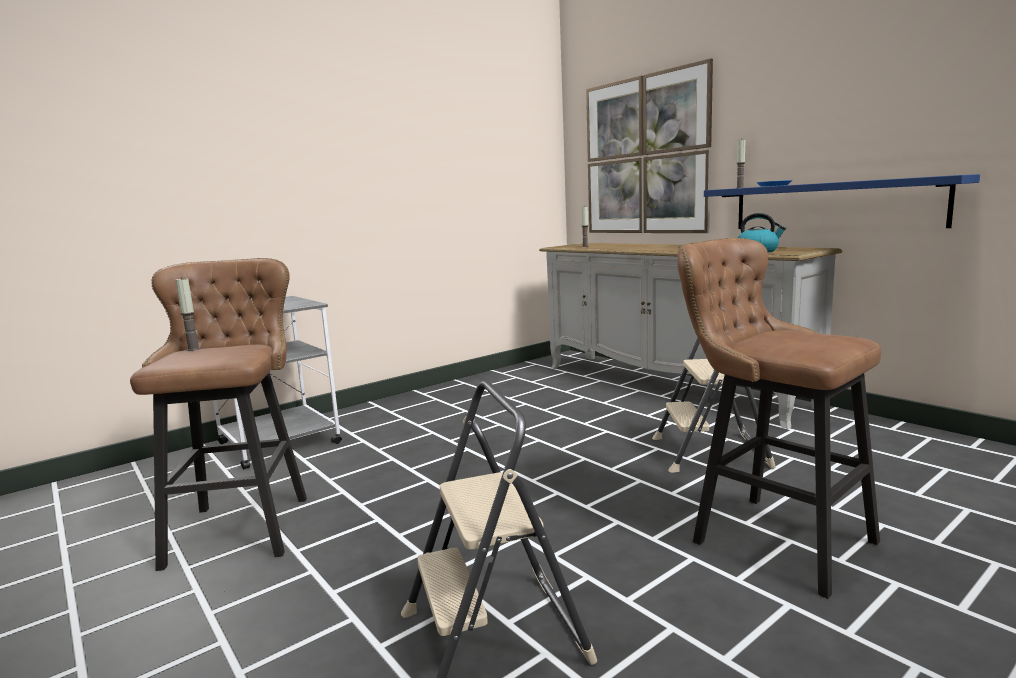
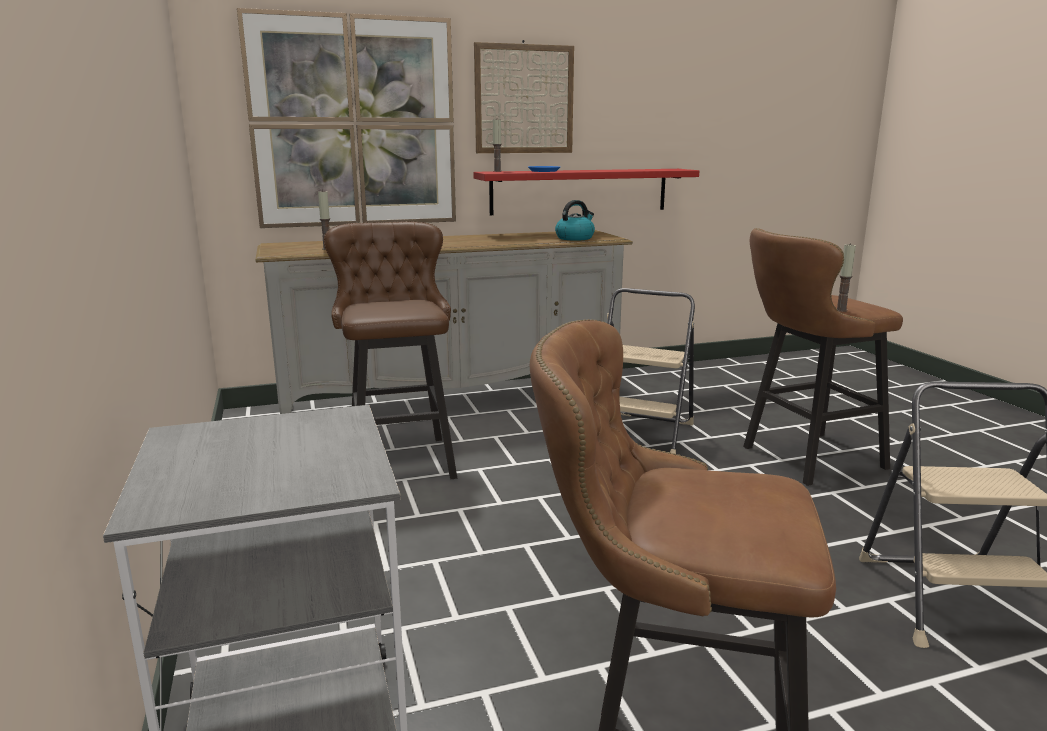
camera: 70 degrees left, 5 degrees up
candle [175,277,200,351] -> candle moved to [837,243,856,312]
blue shelf [704,174,980,229] -> red shelf [473,169,699,215]
none -> brown stool [324,221,457,479]
none -> picture [474,40,574,153]

